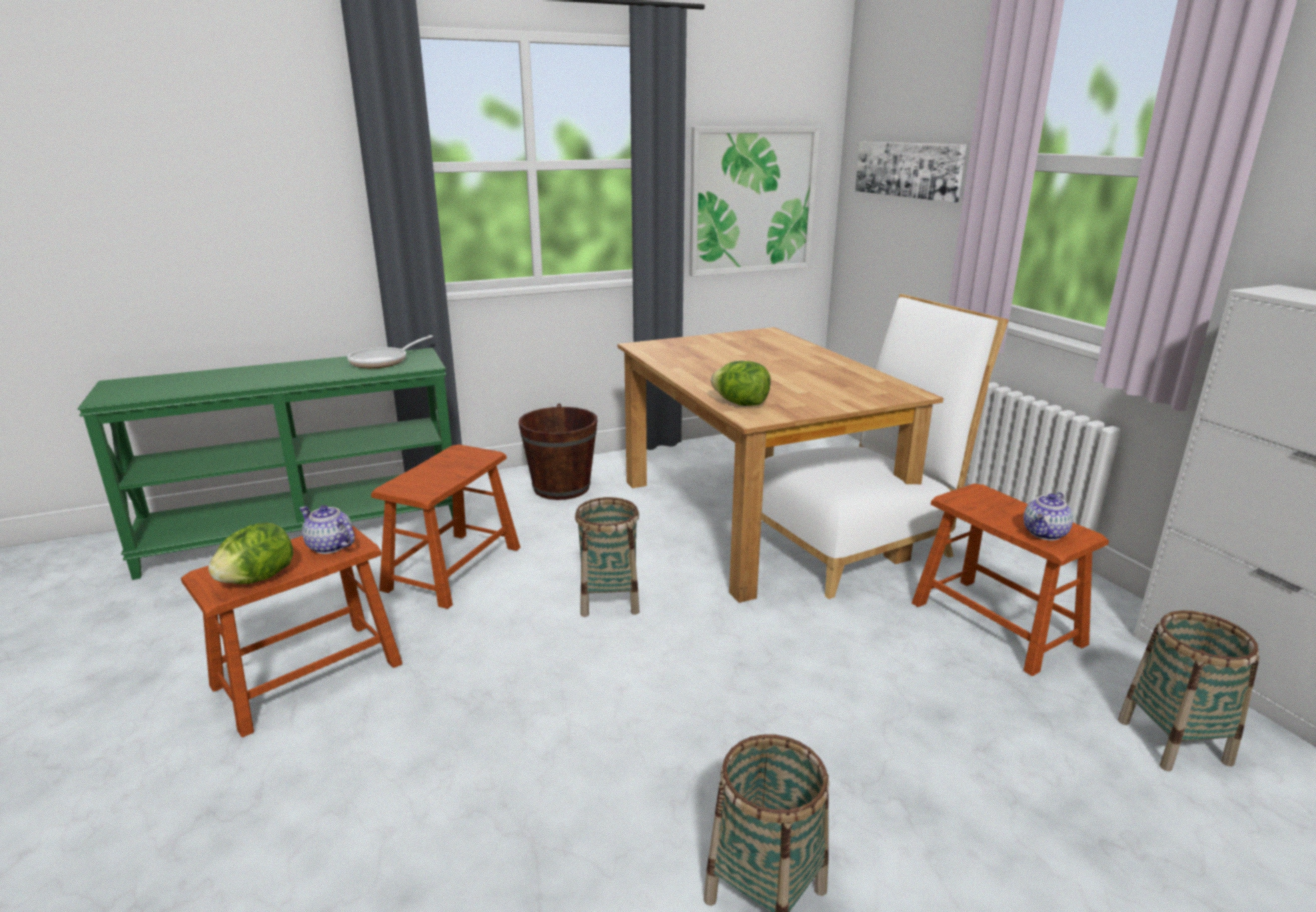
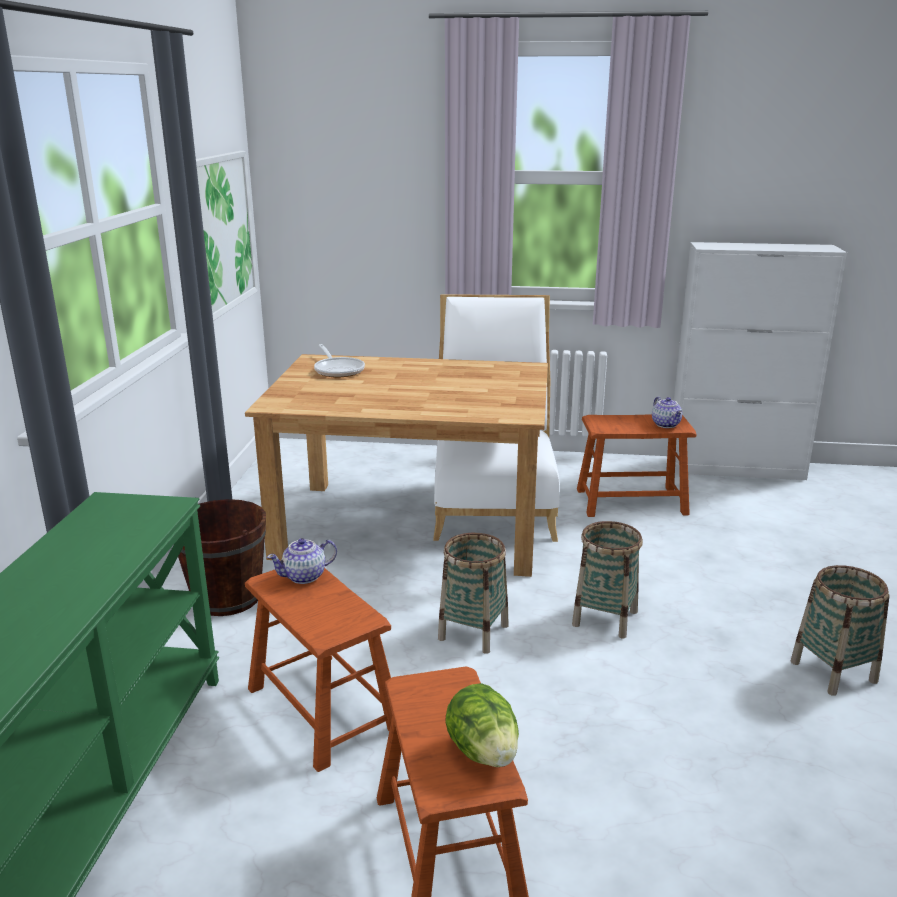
camera: 60 degrees left, 0 degrees up
teapot [299,505,355,554] -> teapot moved to [267,538,337,584]
frying pan [347,335,433,368] -> frying pan moved to [314,344,365,377]
lettuce [711,361,771,406] -> none
picture [855,142,967,203] -> none
basket [1118,611,1260,771] -> basket moved to [572,521,643,638]

